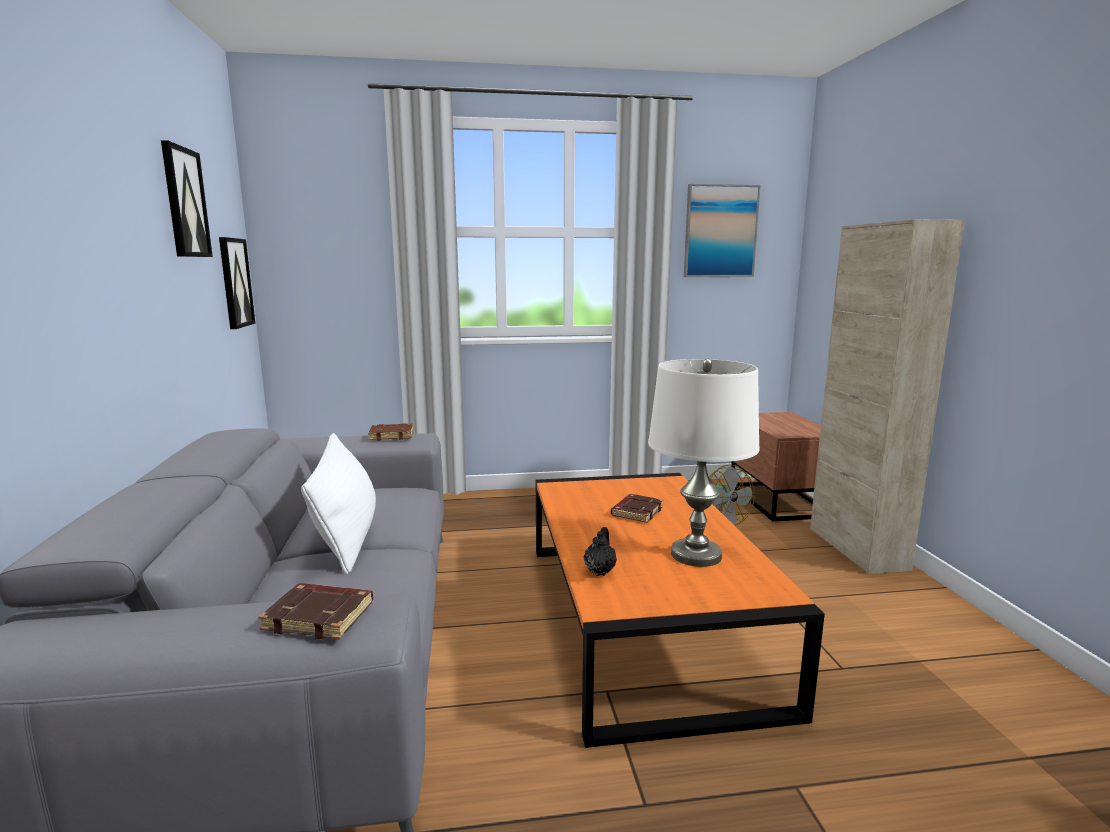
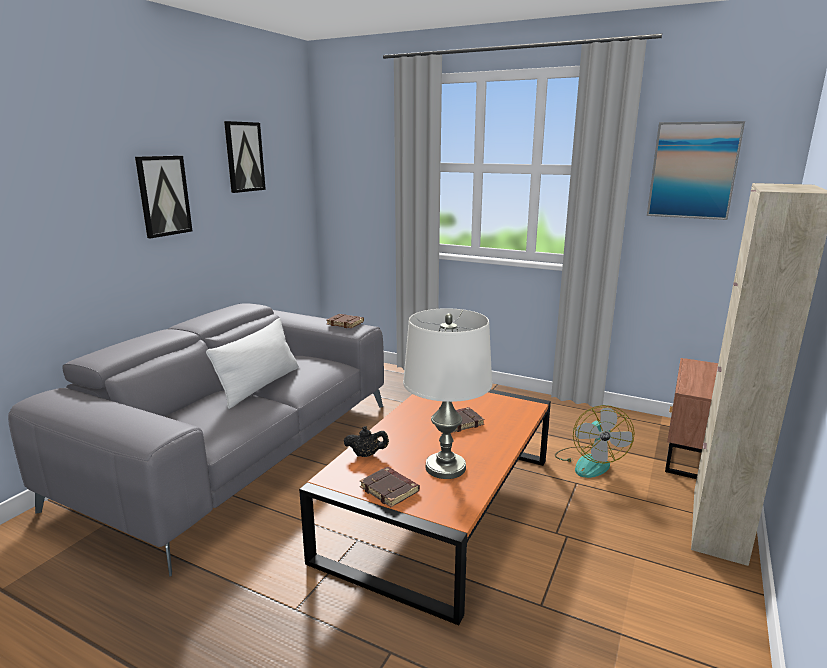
camera: 35 degrees right, 5 degrees up
picture [219,237,256,329] -> picture moved to [135,156,192,238]
brown book [258,583,373,639] -> brown book moved to [360,467,420,507]
black teapot [584,527,617,576] -> black teapot turned 45 degrees clockwise [344,426,389,457]

